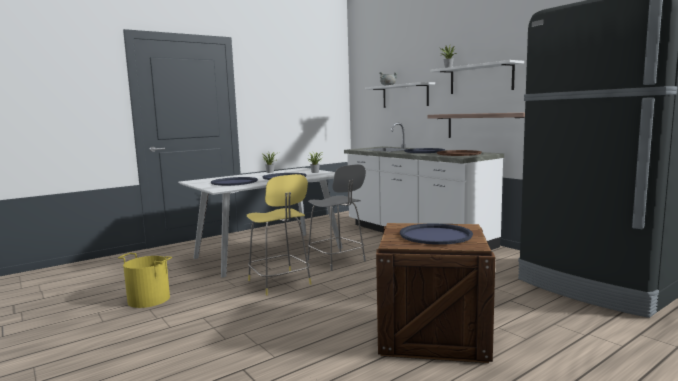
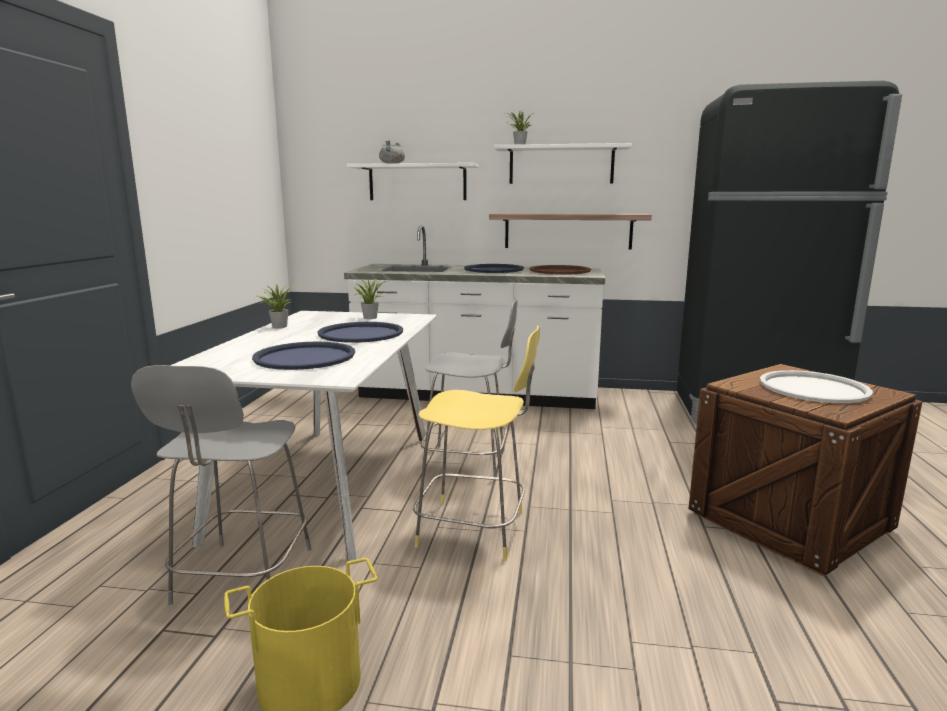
camera: 45 degrees left, 5 degrees up
blue tray [400,223,473,245] -> white tray [760,370,873,403]
none -> grey stool [131,365,311,605]

